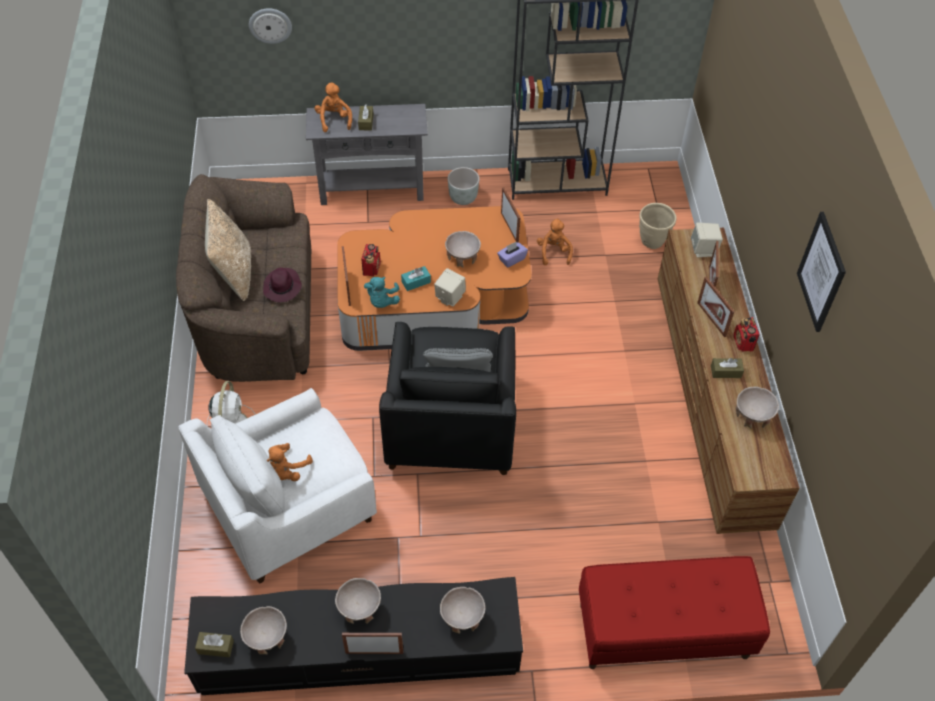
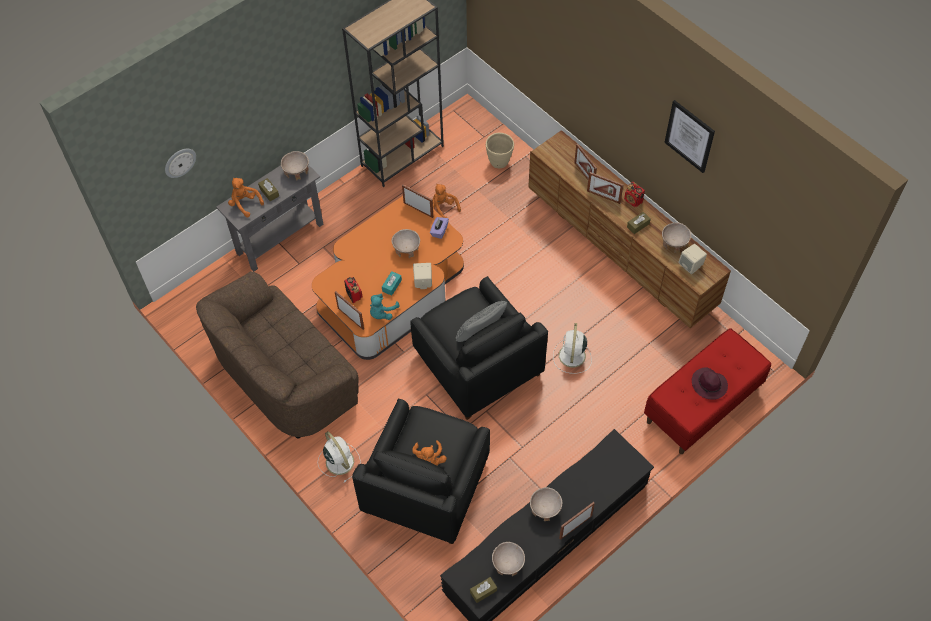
camera: 35 degrees left, 5 degrees up
white armchair [178,388,377,583] -> black armchair [352,399,490,544]
beige pillow [205,199,251,301] -> none
purple hat [263,267,302,302] -> purple hat moved to [692,367,728,400]
turquoise plush toy [364,277,400,308] -> turquoise plush toy turned 60 degrees clockwise [370,294,400,320]
beige bowl [440,587,485,634] -> beige bowl moved to [281,151,309,181]
grey planter [448,167,479,205] -> none
beige speaker [691,223,723,257] -> beige speaker moved to [678,244,707,274]
none -> white fan [553,323,592,374]

